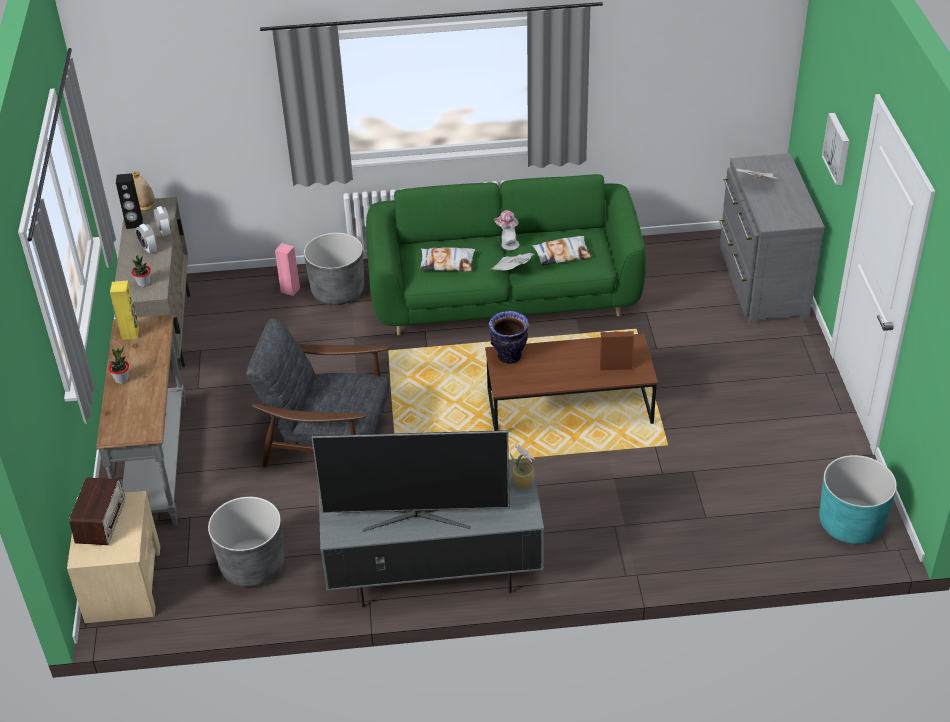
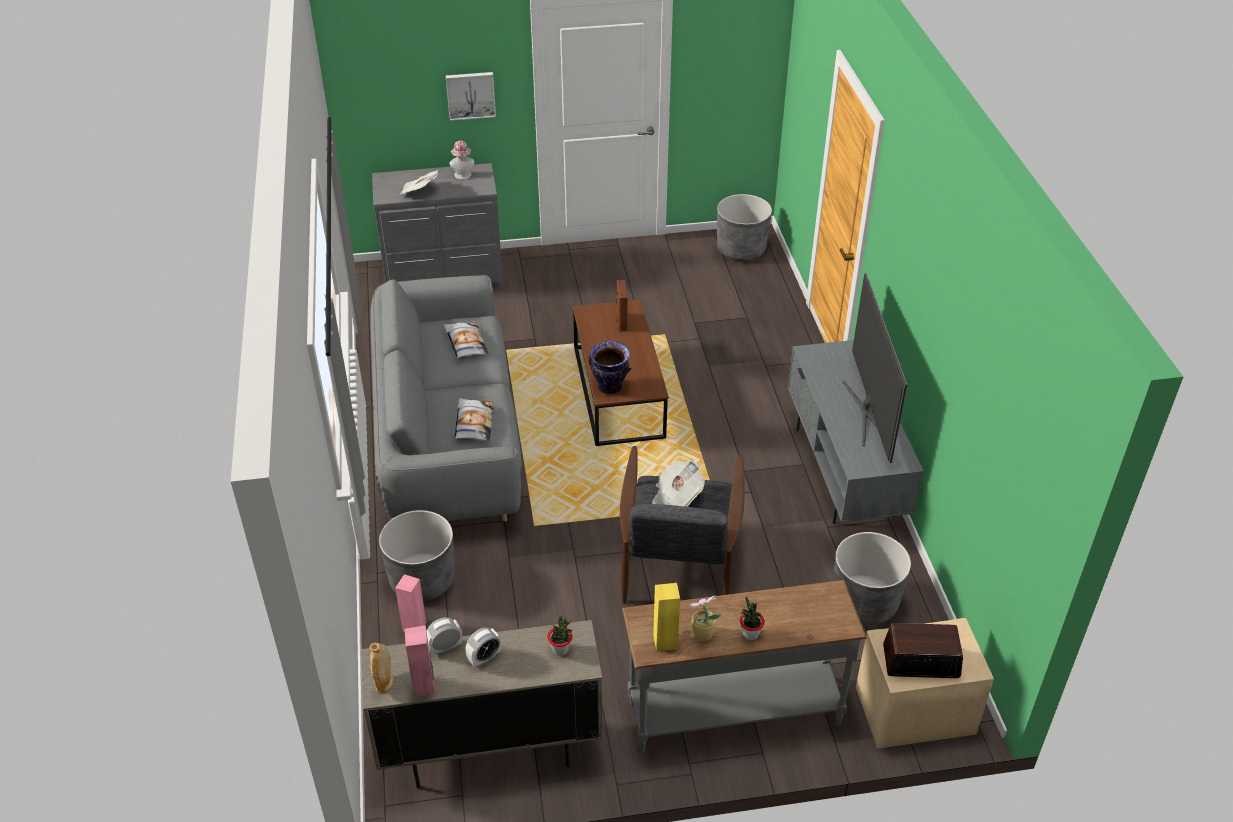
camera: 95 degrees left, 0 degrees up
black speaker [116,173,143,229] -> pink speaker [404,625,435,697]
green sofa [366,174,646,335] -> grey sofa [370,275,522,522]
newspaper [491,253,534,271] -> newspaper moved to [652,460,705,507]
hat [494,210,519,250] -> hat moved to [449,141,474,179]
potted plant [510,444,535,489] -> potted plant moved to [689,596,722,641]
turquoise planter [819,455,897,544] -> grey planter [717,194,772,261]

